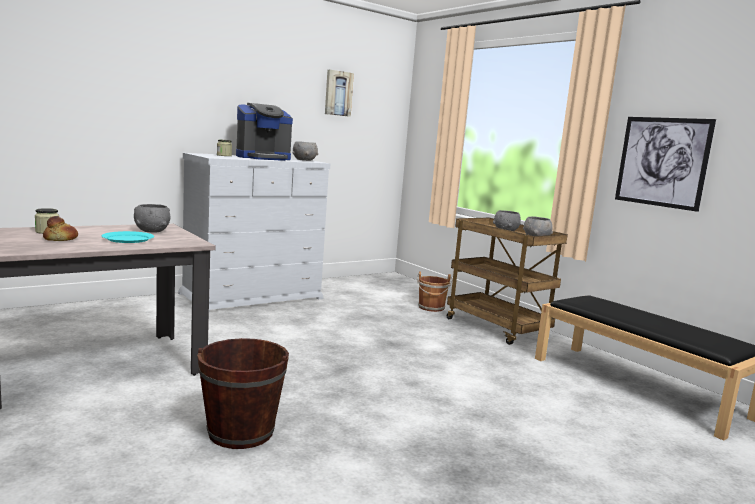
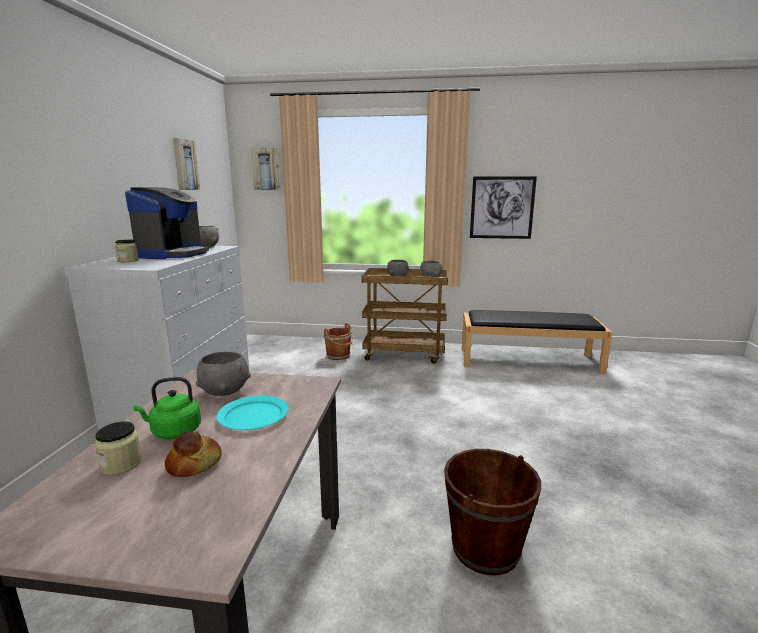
camera: 45 degrees left, 5 degrees up
none -> green kettle [133,377,201,439]
none -> picture [251,148,280,190]

